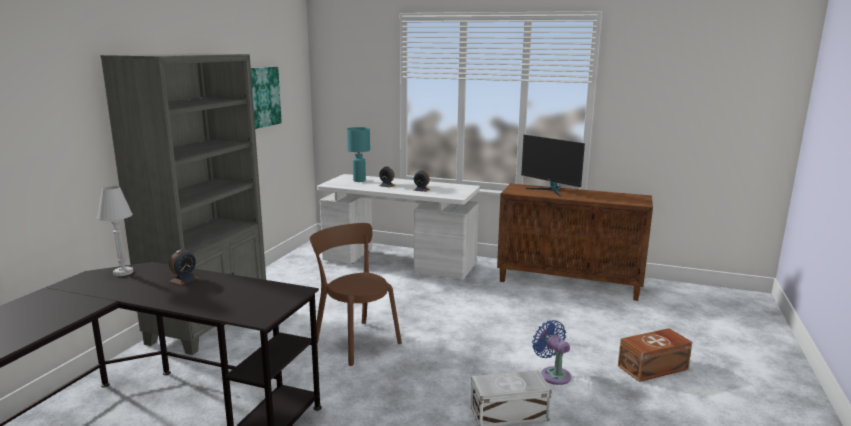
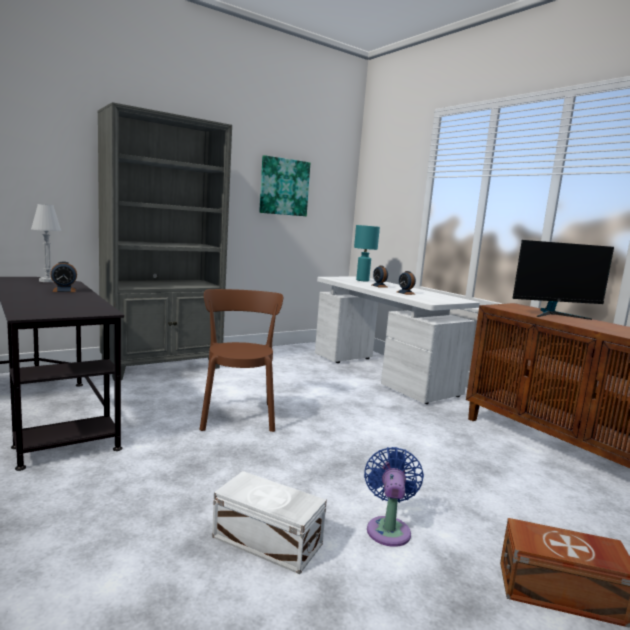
camera: 35 degrees right, 5 degrees down
monitor [521,135,585,197] -> monitor turned 90 degrees counterclockwise [513,240,614,320]

